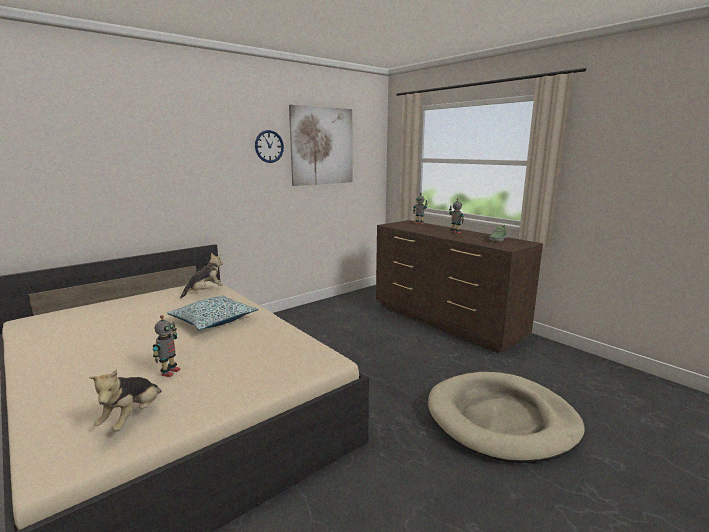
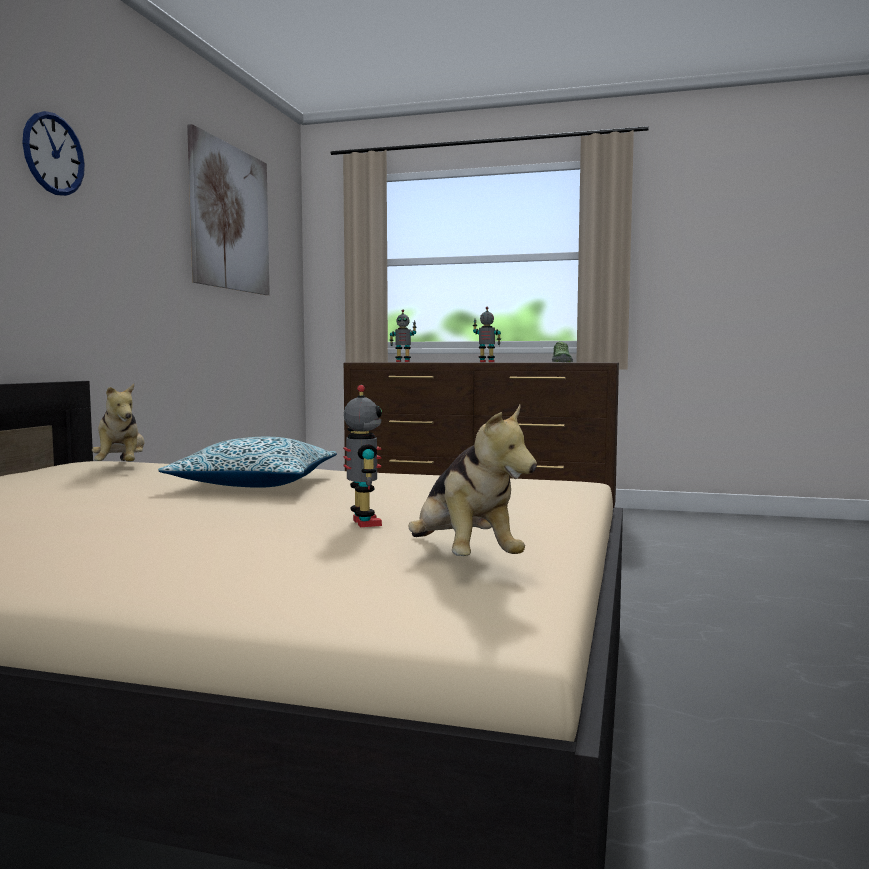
camera: 35 degrees left, 10 degrees down
plush toy [180,253,223,298] -> plush toy turned 150 degrees clockwise [92,384,144,461]
wall clock [255,130,284,163] -> wall clock moved to [22,111,85,196]
beige dog bed [428,372,585,463] -> none

